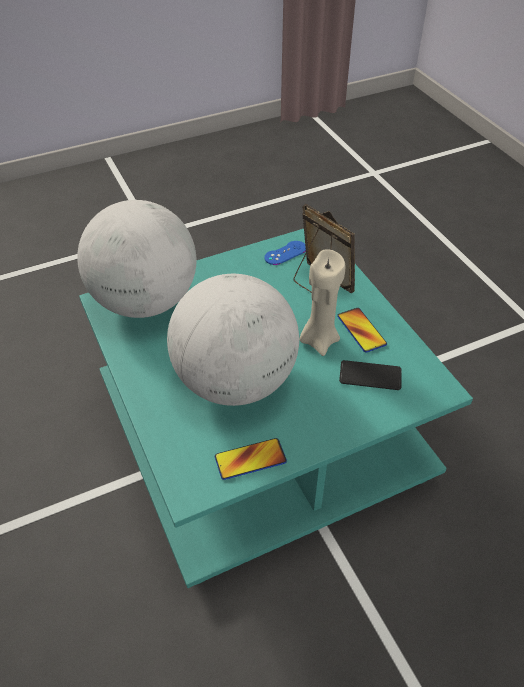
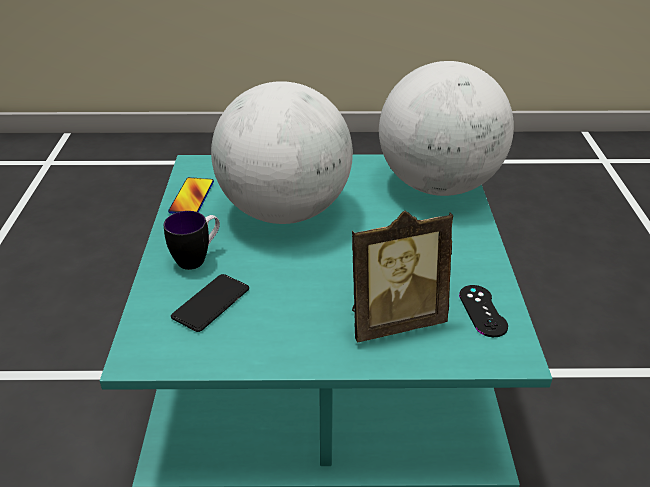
camera: 115 degrees right, 10 degrees down
blue game controller [264,241,306,265] -> black game controller [459,285,508,337]
beige candle [300,249,345,356] -> none
phone [337,308,387,353] -> none
none -> mug [164,211,220,270]

